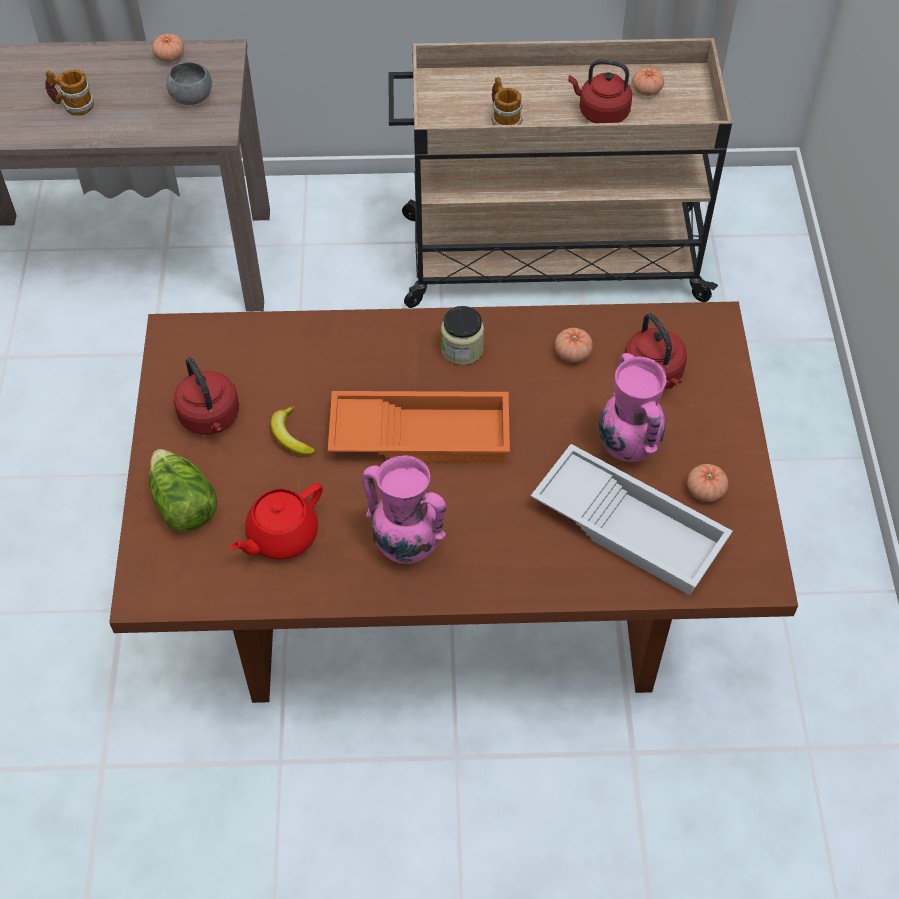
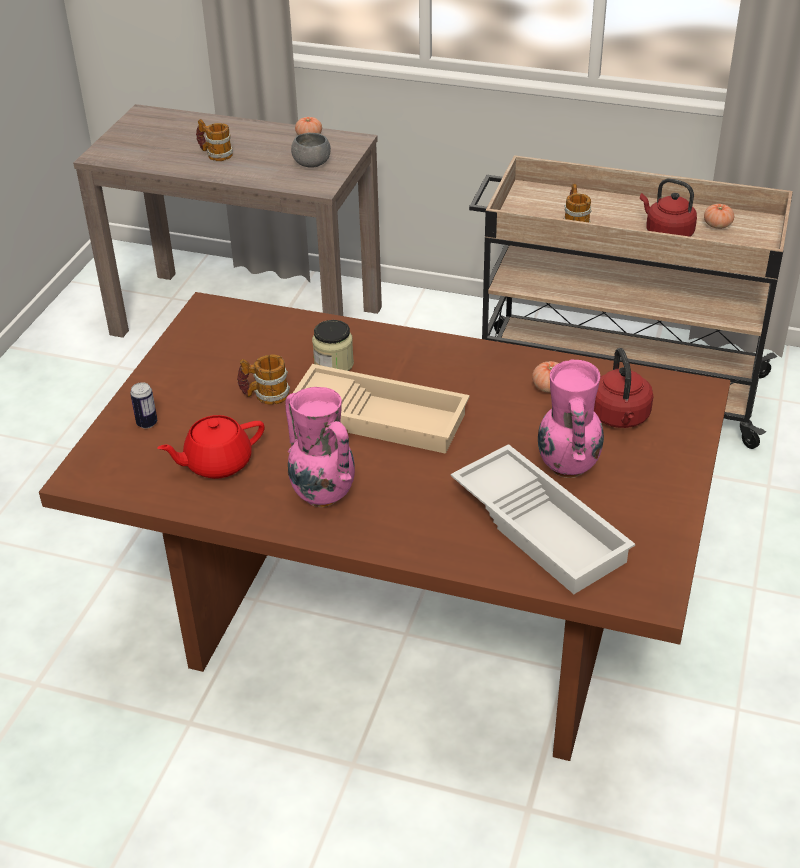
camera: 20 degrees right, 15 degrees down
lettuce [149,449,217,532] -> can [130,382,157,429]
red kettle [173,357,239,435] -> none
banana [271,406,315,456] -> mug [237,354,290,405]
orange tray [328,391,510,463] -> beige tray [293,364,470,454]
jar [441,306,484,365] -> jar moved to [312,320,354,371]
tomato [687,464,728,502] -> none

